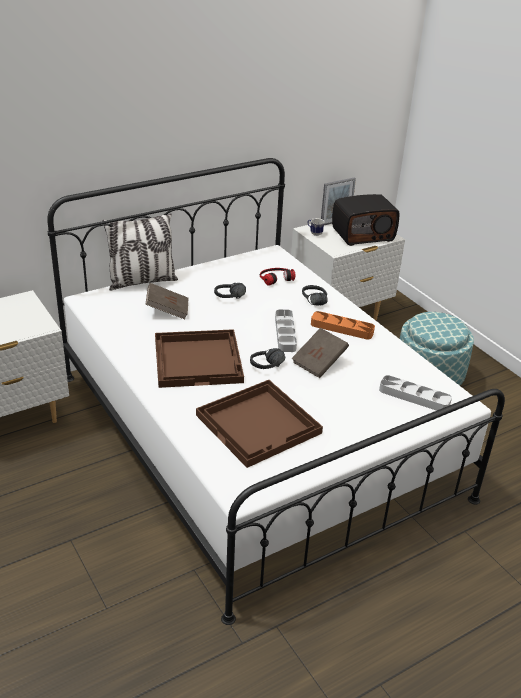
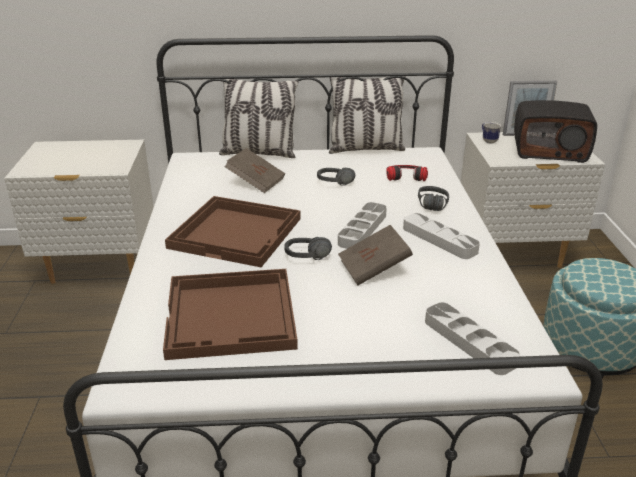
camera: 30 degrees right, 5 degrees down
orange tray [311,311,375,340] -> grey tray [403,213,480,259]
none -> pillow [329,76,405,154]

